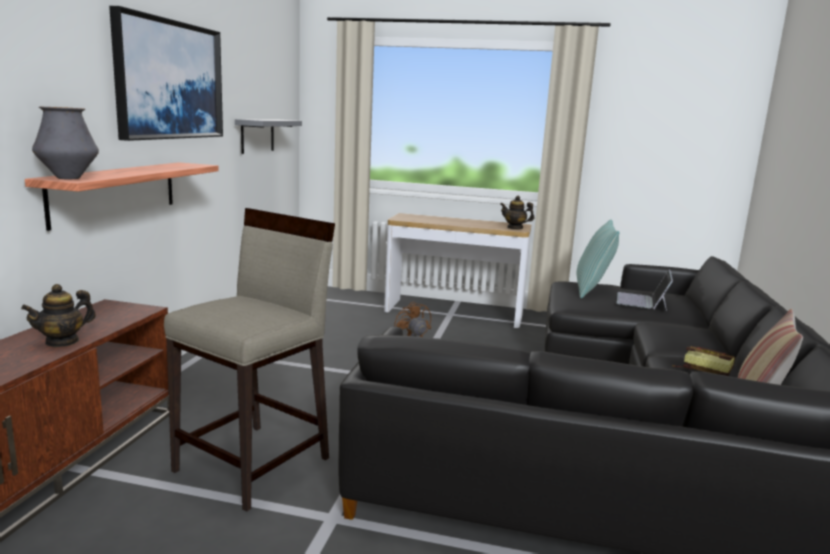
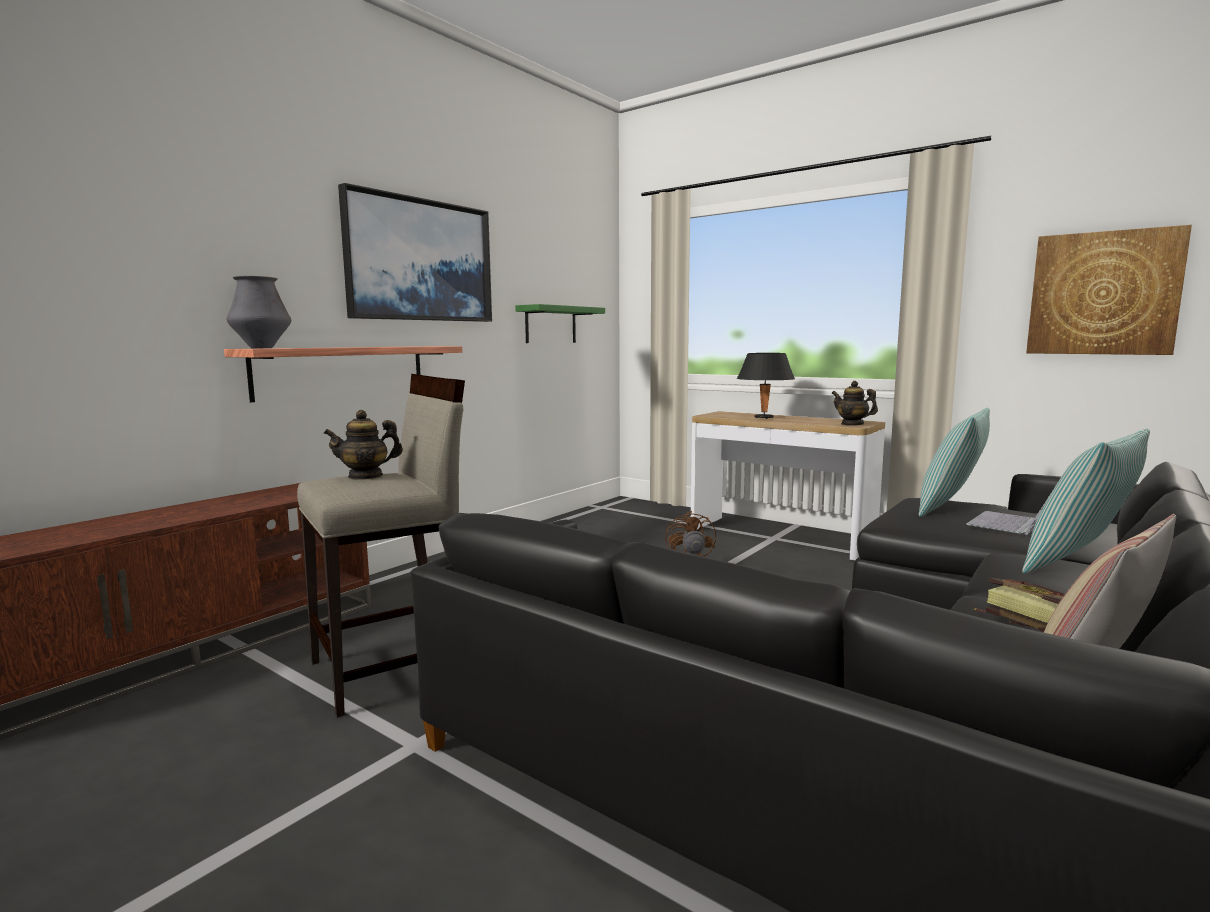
camera: 25 degrees right, 5 degrees down
teapot [21,284,96,348] -> teapot moved to [323,410,403,480]
grey shelf [235,119,302,154] -> green shelf [515,304,605,343]
none -> black table lamp [737,353,795,419]
none -> pillow [1022,429,1150,573]
none -> picture [1026,225,1192,355]

